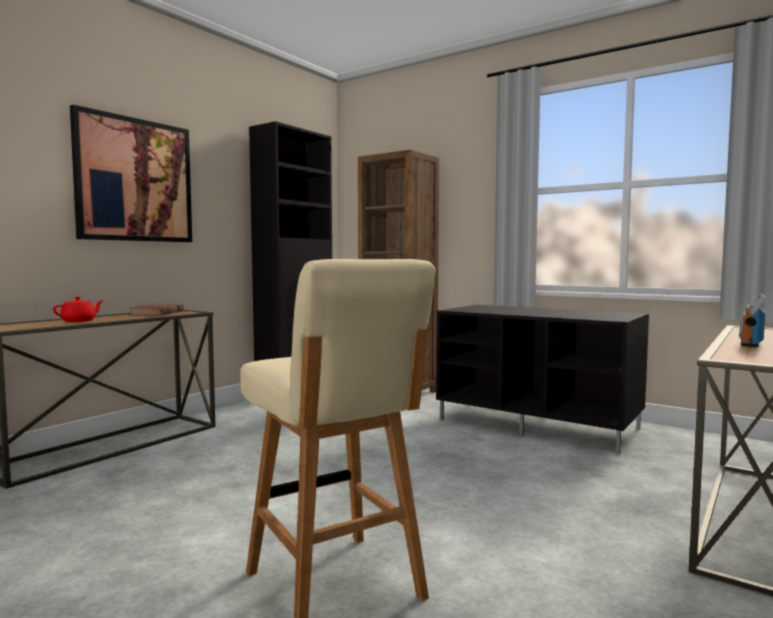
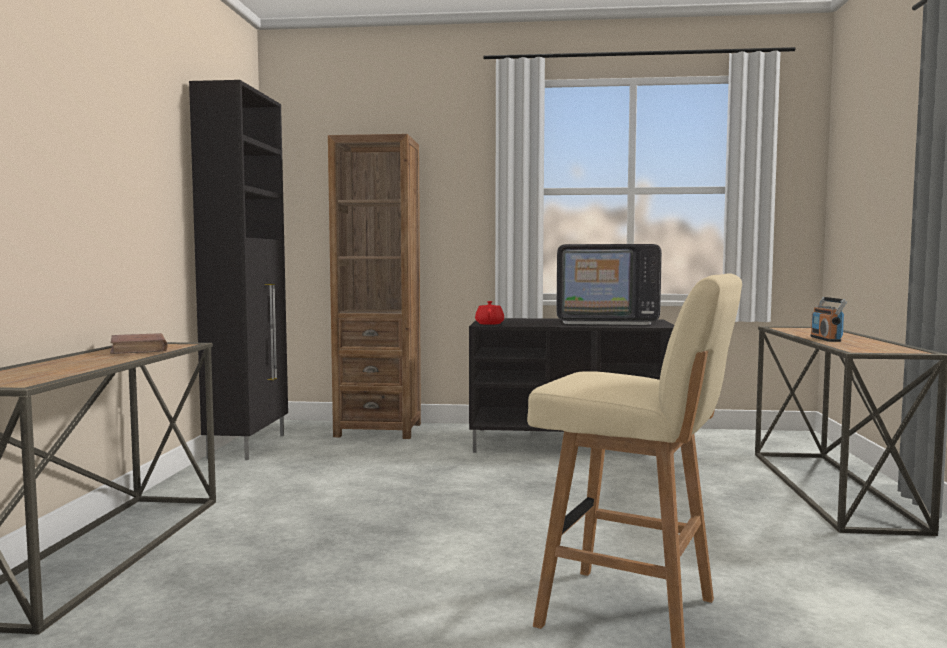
camera: 30 degrees left, 0 degrees up
red teapot [53,297,104,322] -> red teapot moved to [475,301,504,325]
picture [70,105,192,242] -> none
none -> television [556,244,662,325]

